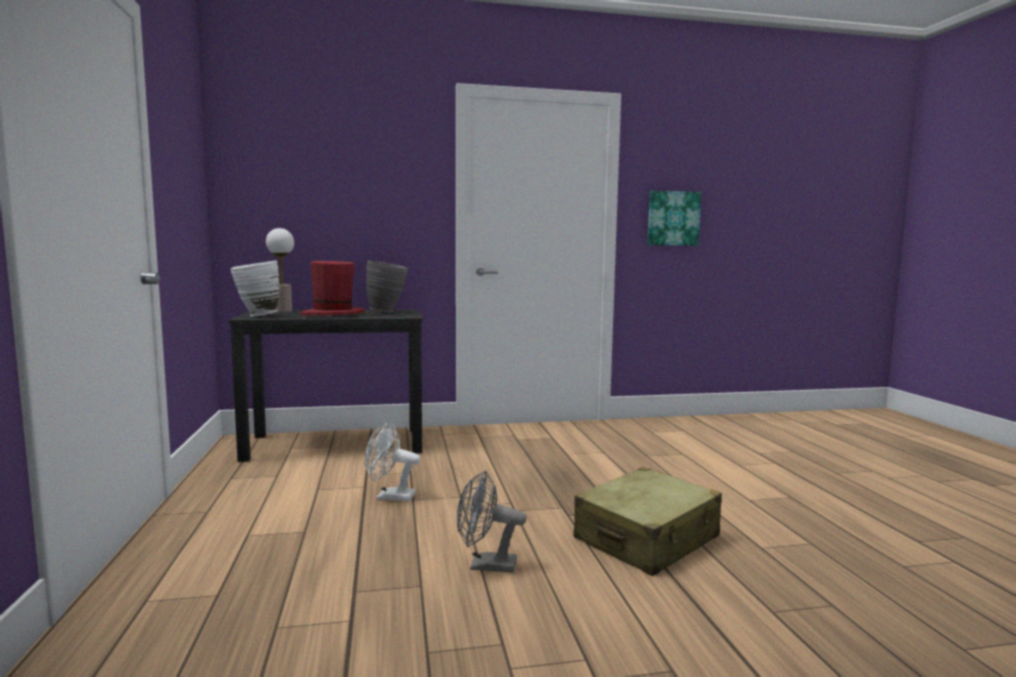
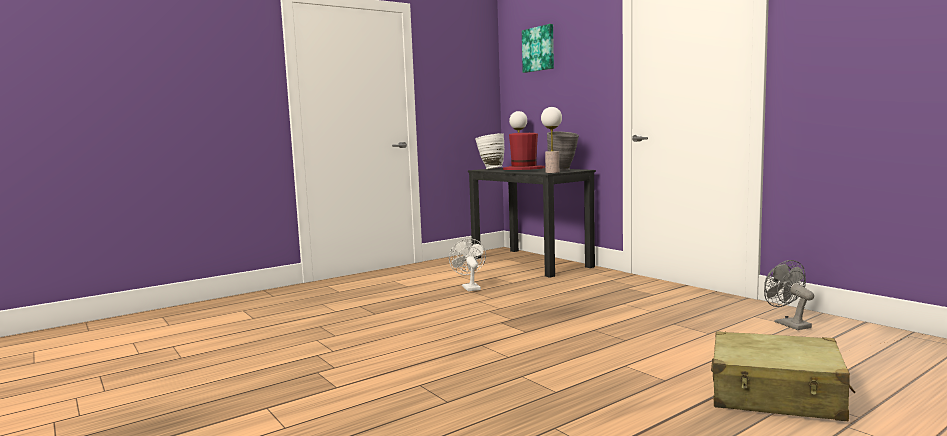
camera: 65 degrees right, 0 degrees up
grey fan [457,470,527,573] -> grey fan moved to [764,260,814,330]
beige suitcase [573,467,722,576] -> beige suitcase moved to [711,331,855,421]
picture [648,191,701,246] -> picture moved to [522,24,554,73]
none -> table lamp [541,107,562,173]

